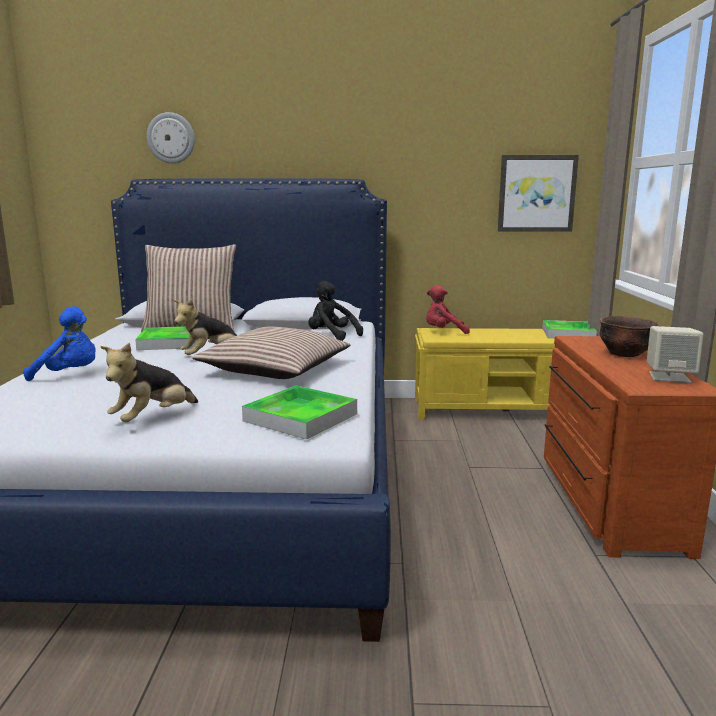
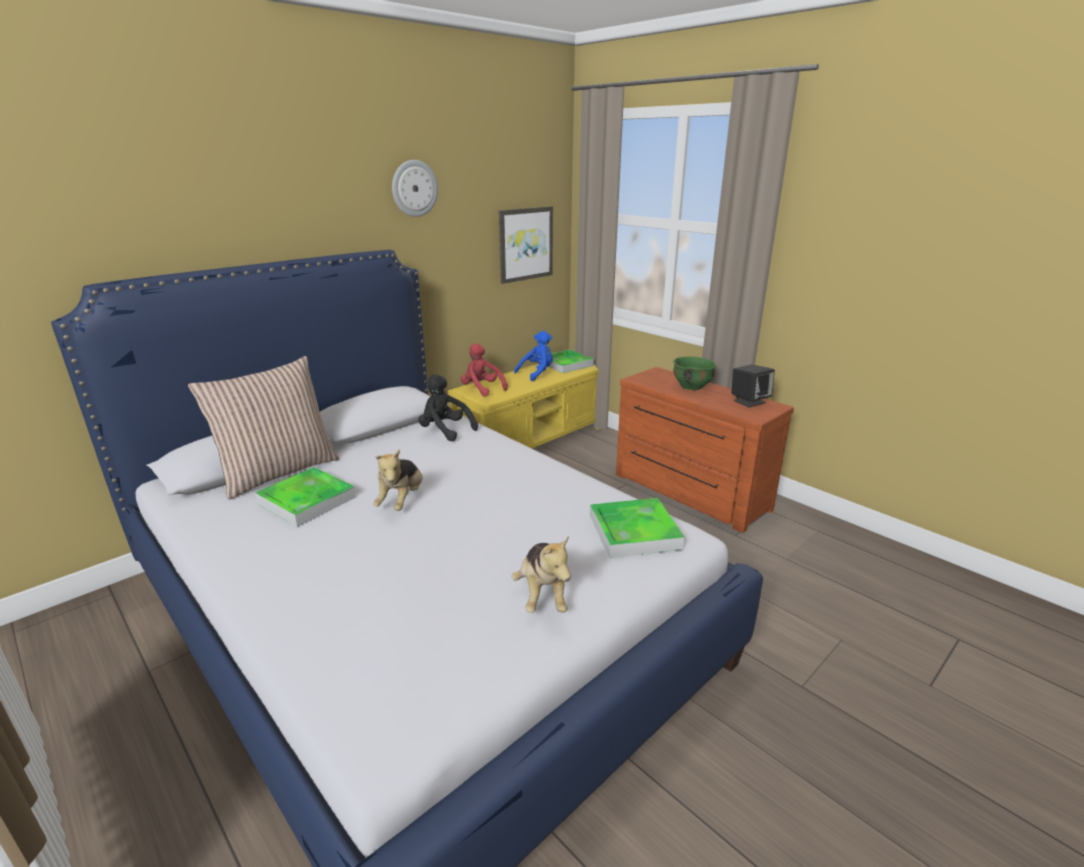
camera: 45 degrees left, 10 degrees up
blue plush toy [23,306,96,381] -> blue plush toy moved to [514,331,553,381]
wall clock [147,112,195,164] -> wall clock moved to [392,160,438,217]
pillow [192,327,350,379] -> none
black plush toy [308,281,363,341] -> black plush toy turned 45 degrees clockwise [418,374,478,441]
red plush toy [426,285,470,334] -> red plush toy turned 90 degrees clockwise [461,344,508,397]
brown bowl [599,316,660,357] -> green bowl [673,357,716,390]
beige speaker [647,326,704,383] -> black speaker [731,364,775,408]

